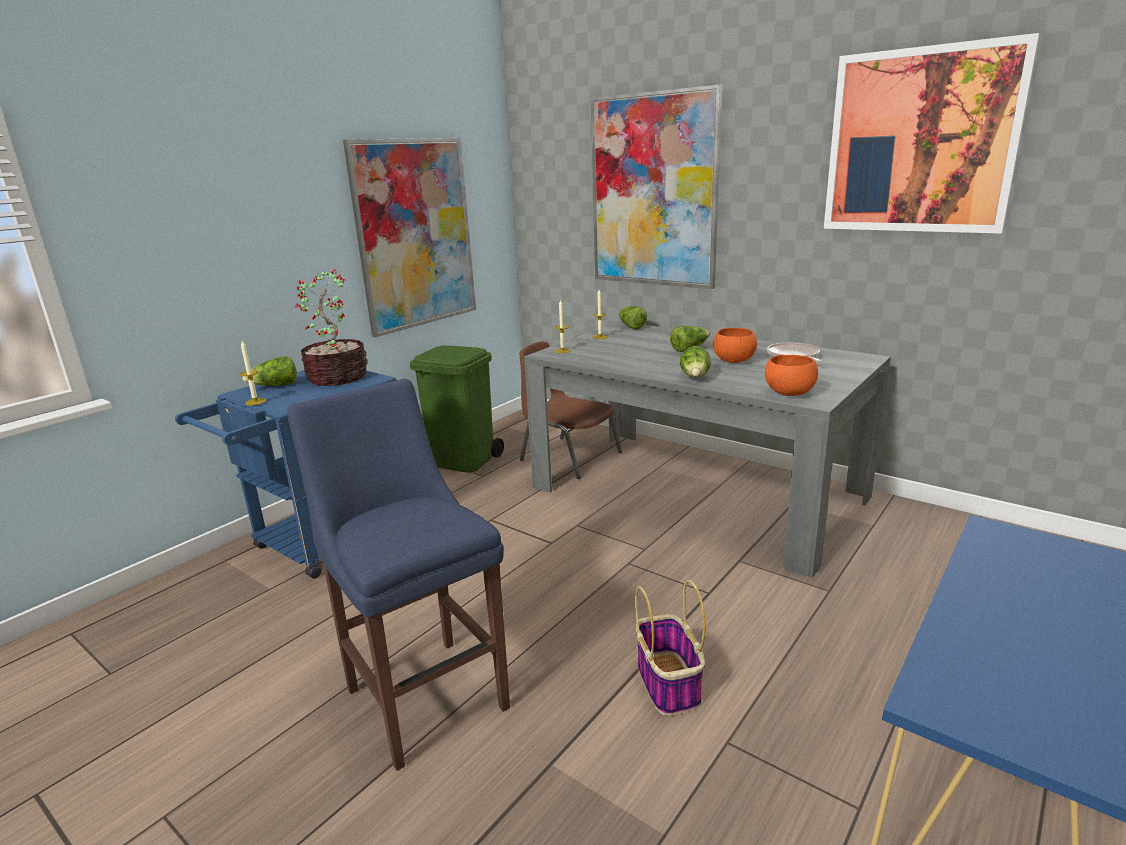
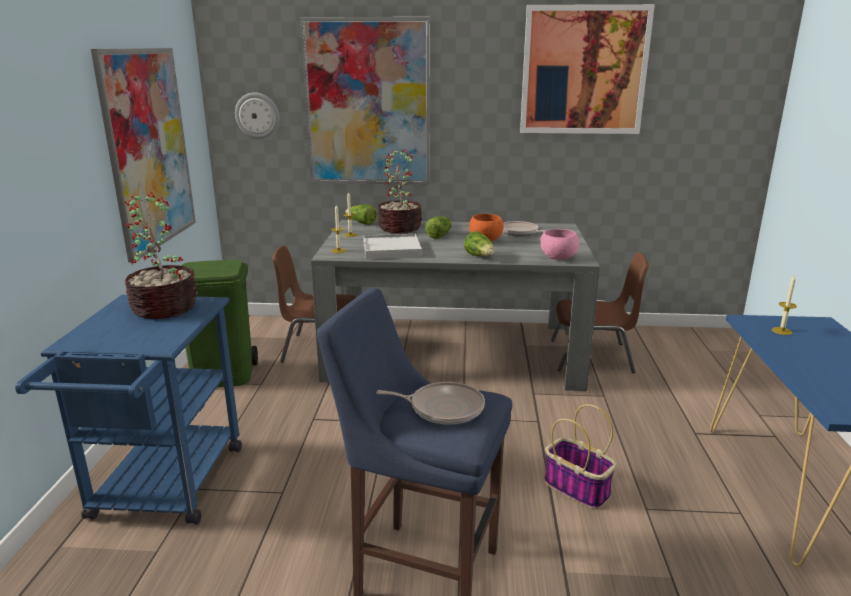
camera: 35 degrees left, 0 degrees up
candle [240,341,266,405] -> candle moved to [772,274,797,335]
lettuce [243,356,297,386] -> none
orange bowl [765,355,818,396] -> pink bowl [540,229,579,260]
none -> wall clock [235,92,279,139]
none -> white tray [363,234,422,259]
none -> frying pan [376,382,485,425]
none -> potted plant [377,149,422,233]
none -> brown chair [551,253,649,373]

